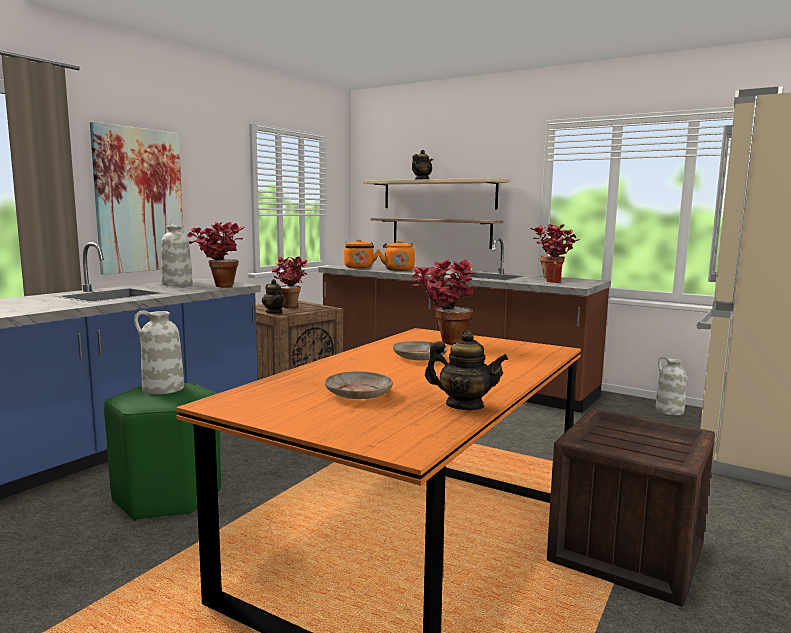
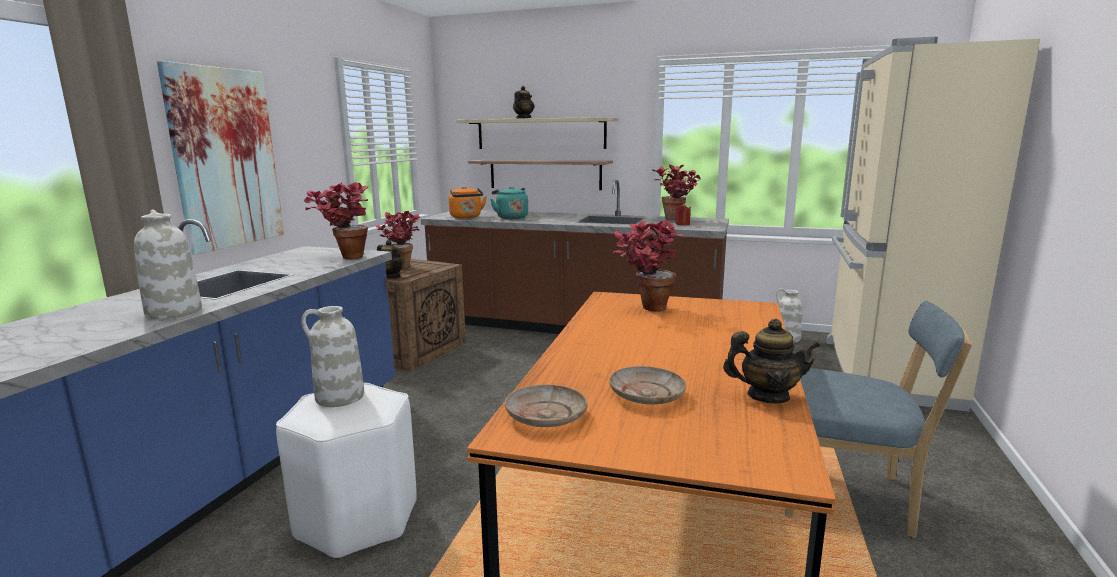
camera: 15 degrees left, 5 degrees up
green stool [104,383,221,521] -> white stool [276,383,417,560]
white vase [161,223,193,286] -> white vase moved to [134,210,202,319]
orange kettle [378,241,415,271] -> turquoise kettle [490,186,528,219]
beige plate [393,341,447,360] -> beige plate moved to [504,385,588,427]
crate [547,409,715,607] -> blue chair [785,301,973,538]

